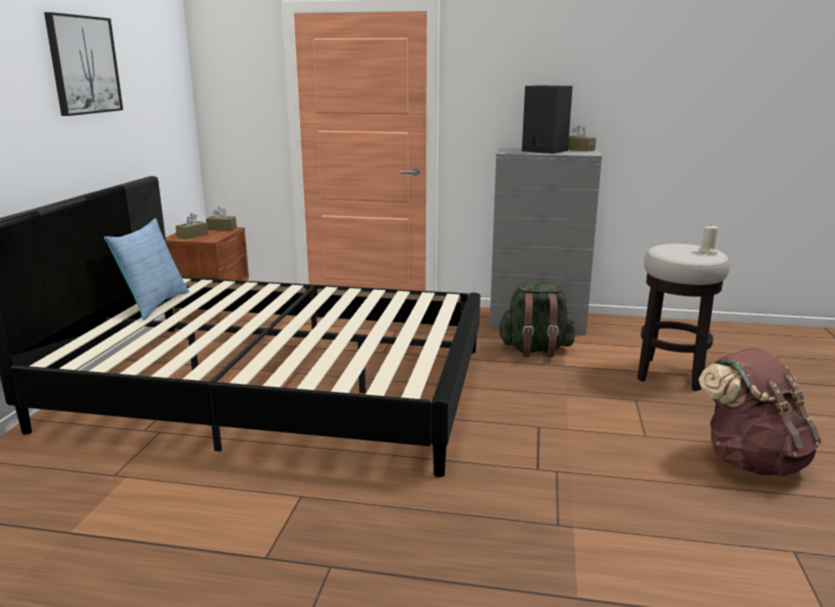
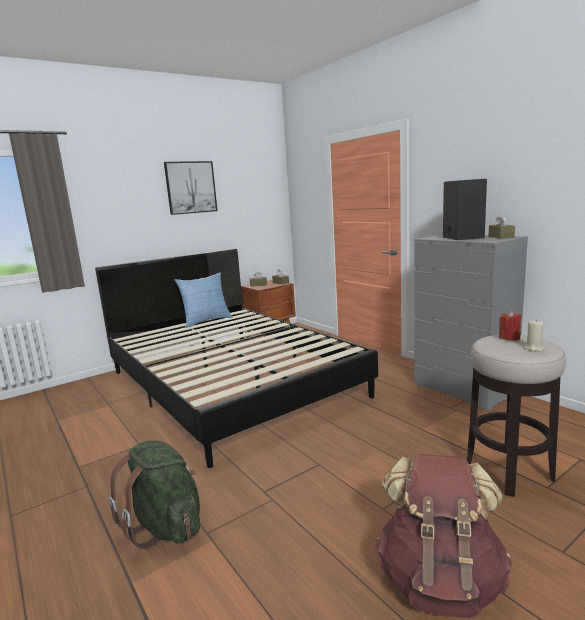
camera: 45 degrees right, 5 degrees down
green backpack [498,282,575,357] -> green backpack moved to [108,440,200,549]
none -> red candle [499,311,521,341]

